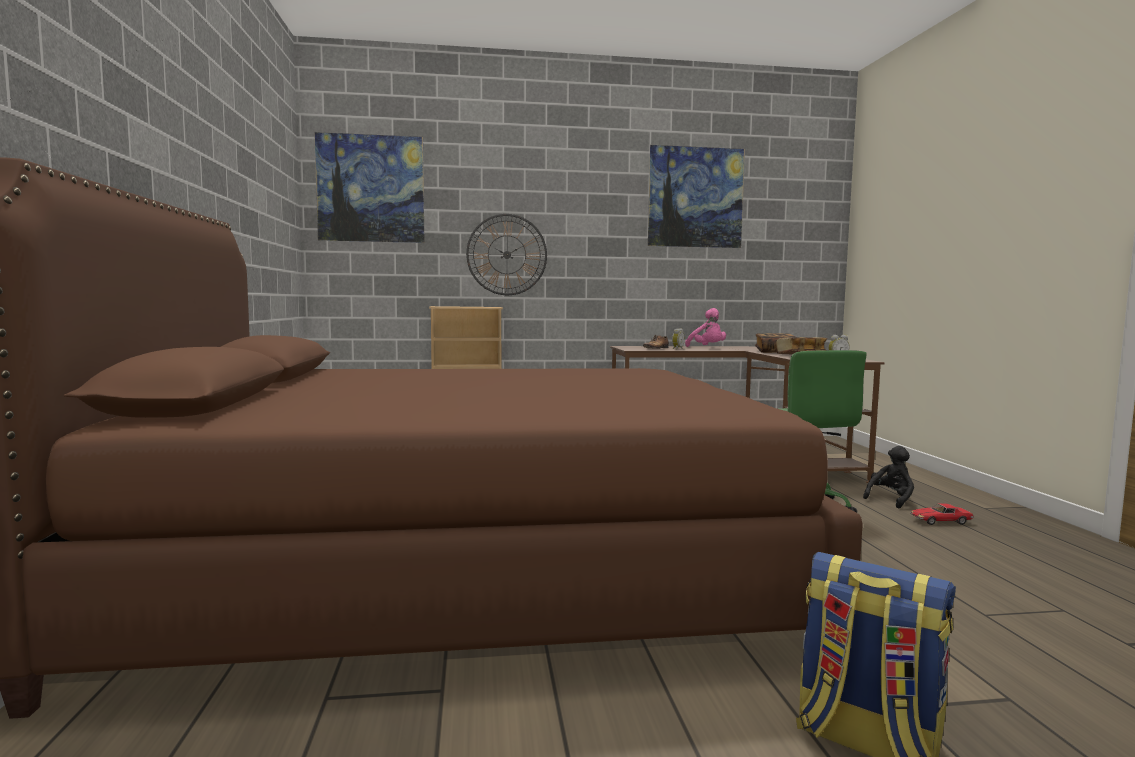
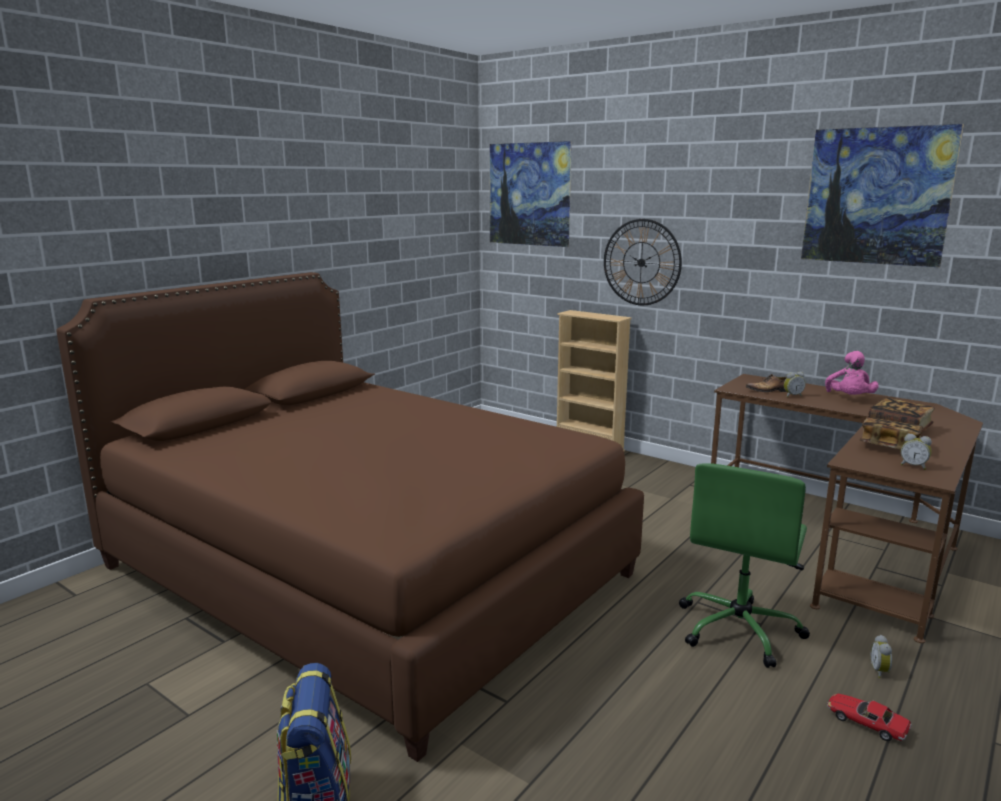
camera: 45 degrees right, 10 degrees up
black plush toy [863,446,914,509] -> alarm clock [871,635,892,678]

